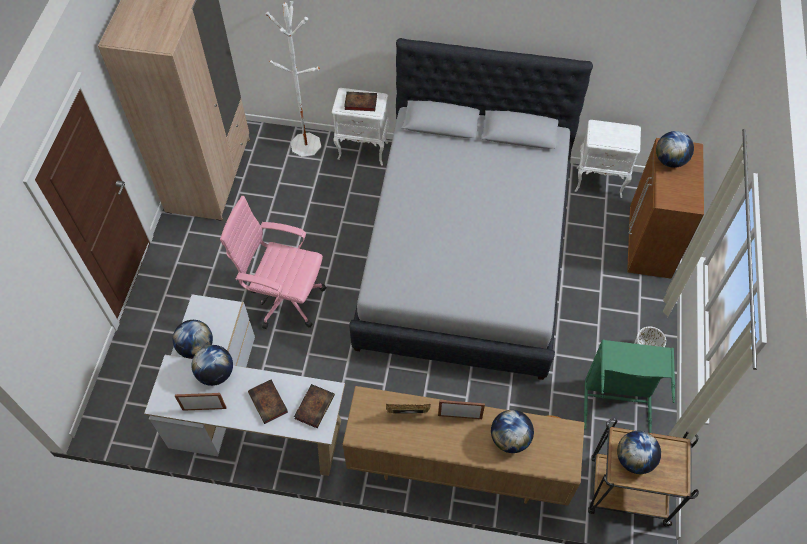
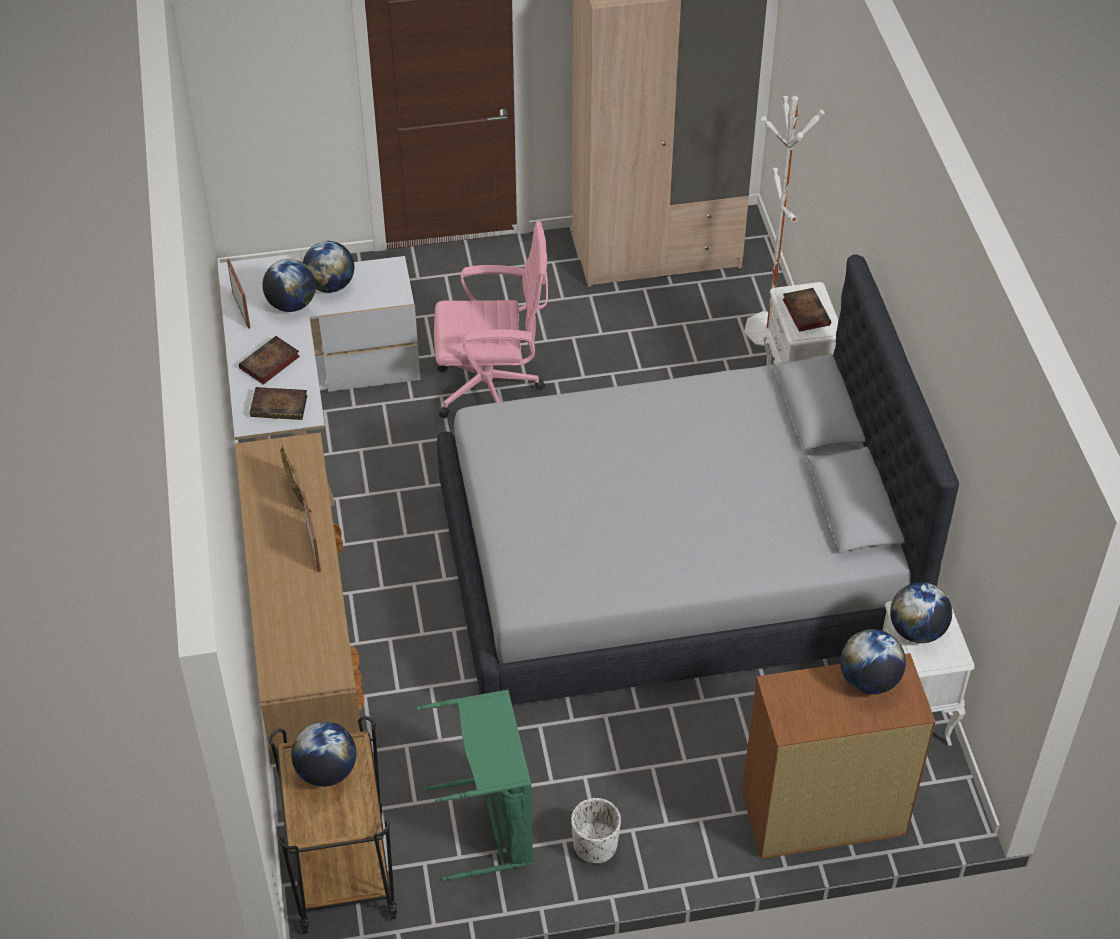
camera: 70 degrees right, 10 degrees down
pink office chair [220,196,327,329] -> pink office chair turned 90 degrees clockwise [434,221,548,419]
globe [491,410,534,453] -> globe moved to [890,582,952,643]

